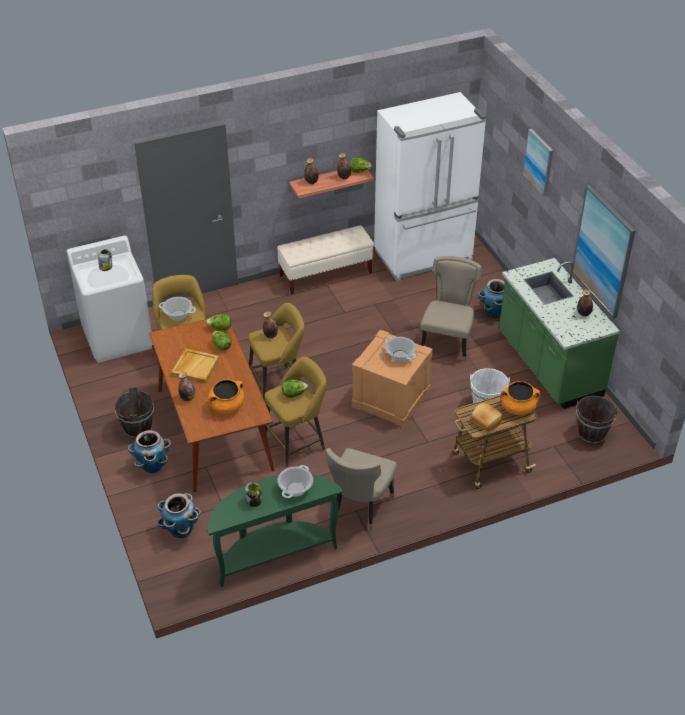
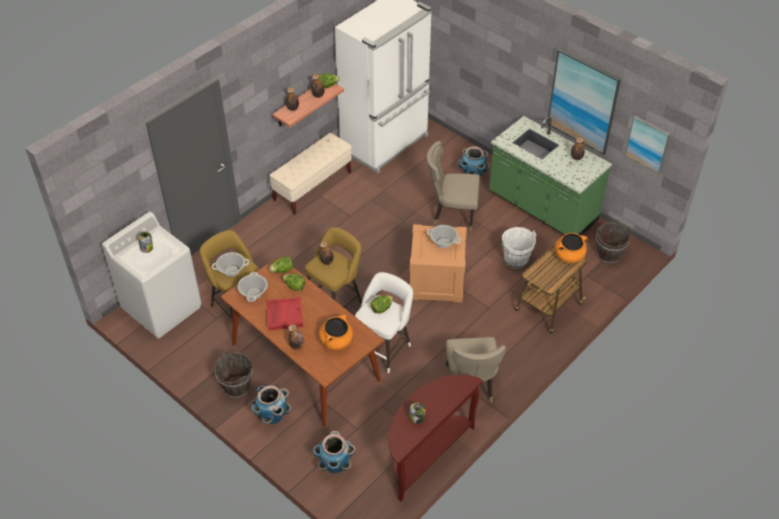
camera: 25 degrees left, 5 degrees up
beige tray [171,349,219,384] -> red tray [266,297,303,331]
green console table [207,475,343,587] -> brown console table [388,375,483,502]
yellow stool [265,357,327,467] -> white stool [355,272,413,373]
cooking pot [277,465,313,498] -> cooking pot moved to [237,272,268,302]
beige chair [420,256,482,362] -> beige chair turned 75 degrees counterclockwise [427,141,480,231]
bread [471,403,503,432] -> none
picture [523,129,553,196] -> picture moved to [625,116,670,174]

